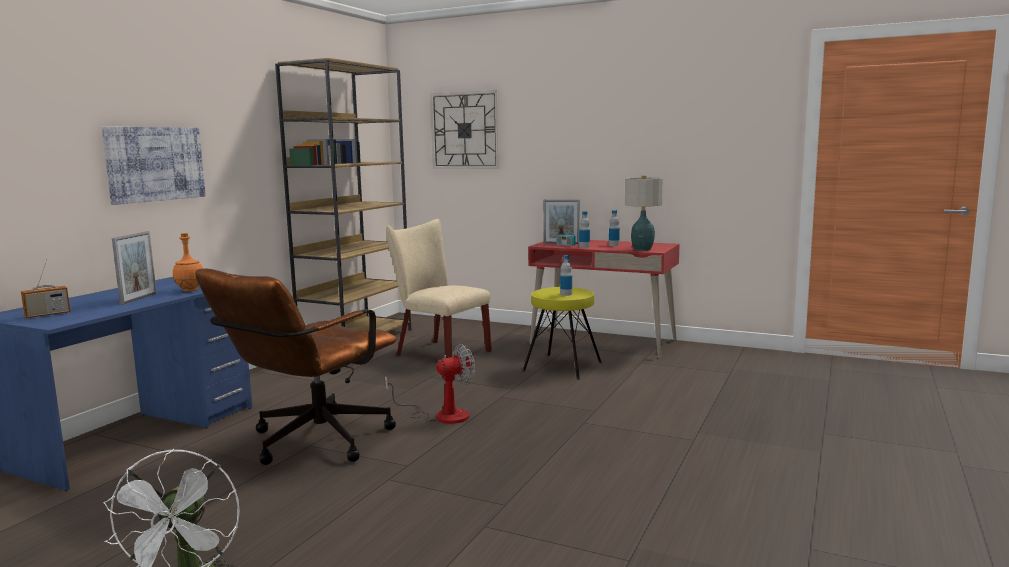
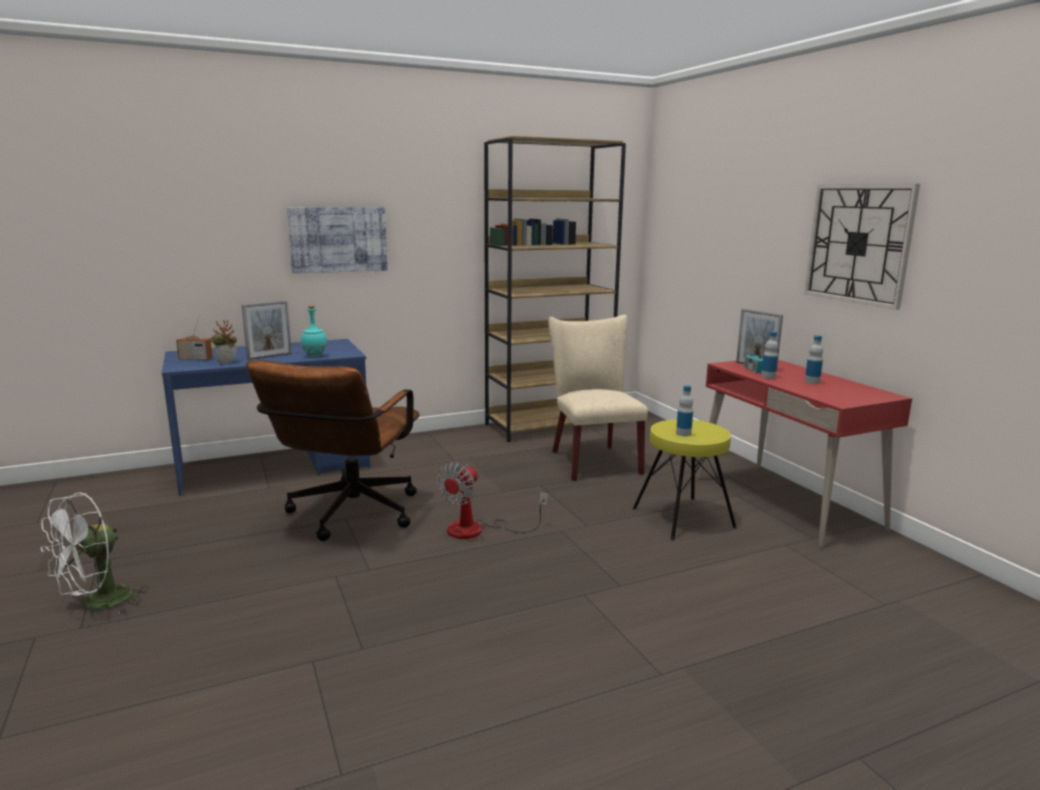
camera: 40 degrees right, 5 degrees up
orange bottle [173,233,203,292] -> turquoise bottle [301,305,327,357]
brown office chair [195,269,397,465] -> brown office chair turned 60 degrees counterclockwise [246,360,420,541]
fan [385,344,475,424] -> fan turned 105 degrees clockwise [437,462,548,539]
wall clock [430,90,500,169] -> wall clock moved to [804,184,920,310]
table lamp [625,175,663,251] -> none
none -> potted plant [210,320,237,364]

